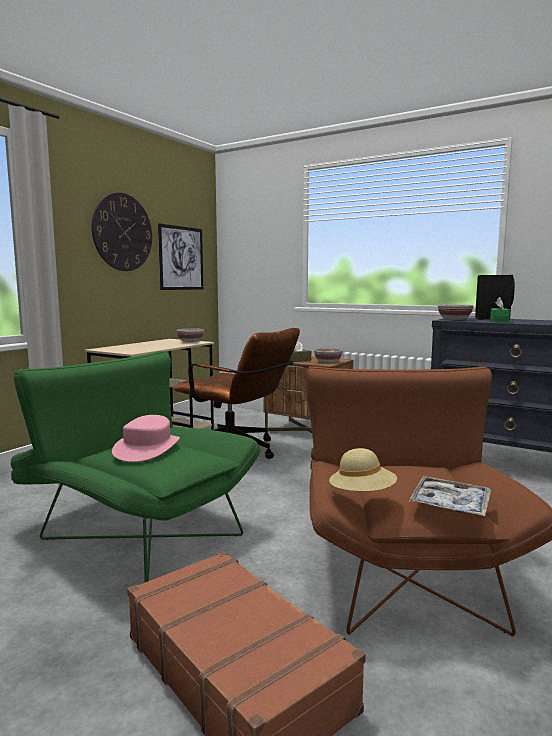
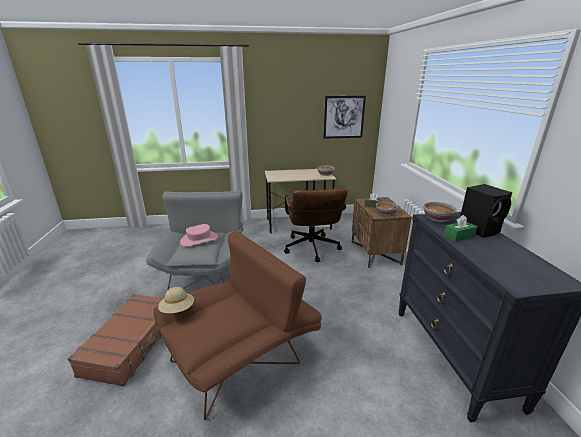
camera: 50 degrees right, 15 degrees up
green armchair [11,351,261,582] -> grey armchair [146,191,244,291]
wall clock [92,193,152,271] -> none
tray [408,476,491,516] -> none

